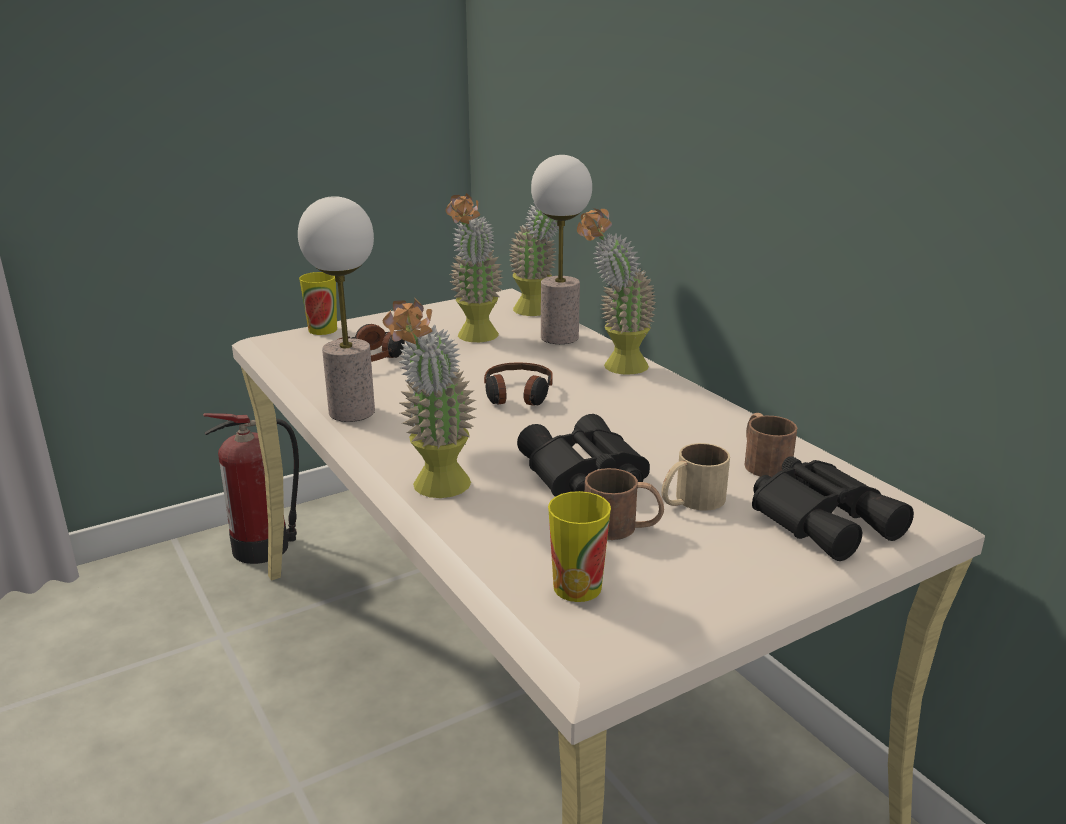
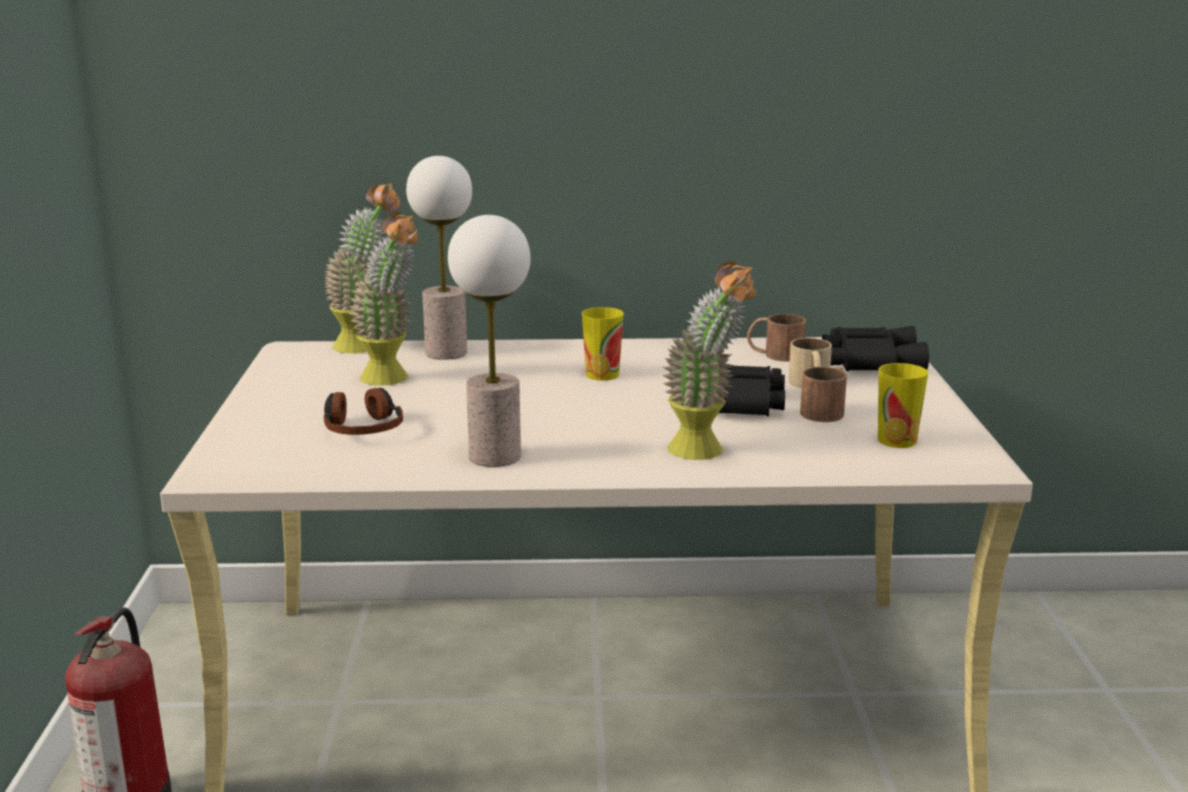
camera: 60 degrees left, 5 degrees down
cup [299,272,337,335] -> cup moved to [582,307,624,381]
headphones [484,363,553,406] -> none
potted plant [577,208,656,375] -> none

